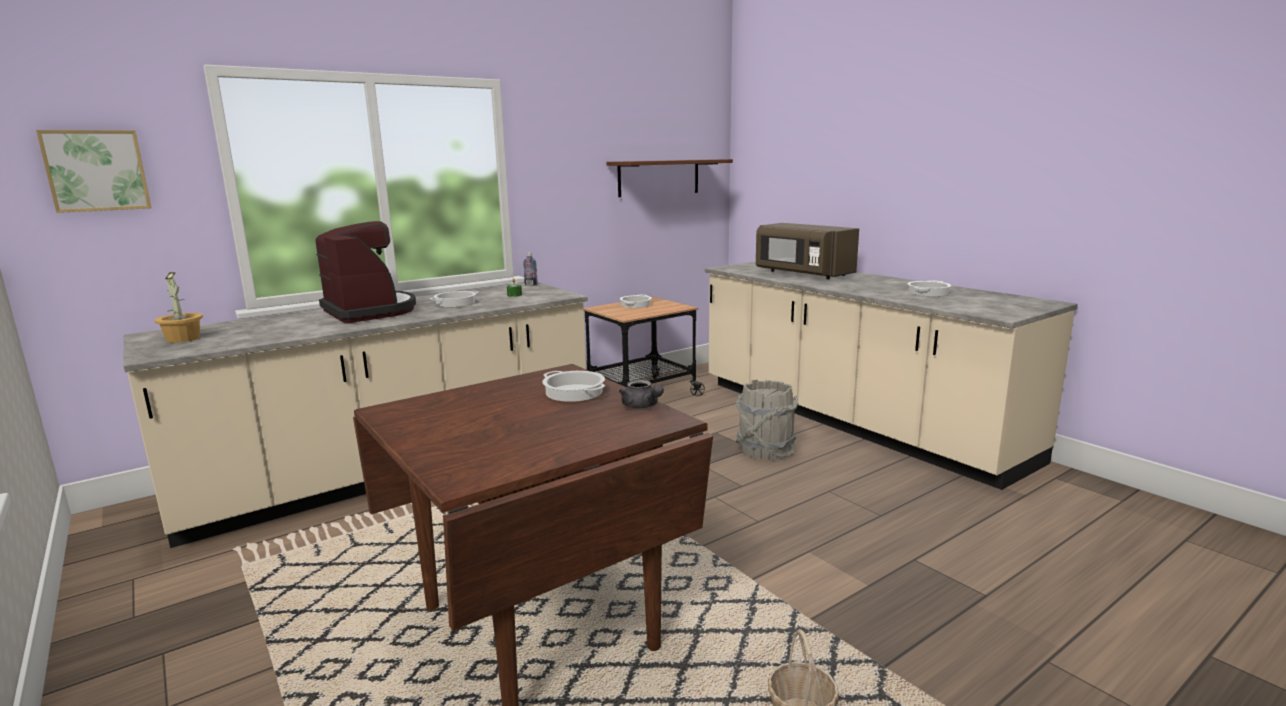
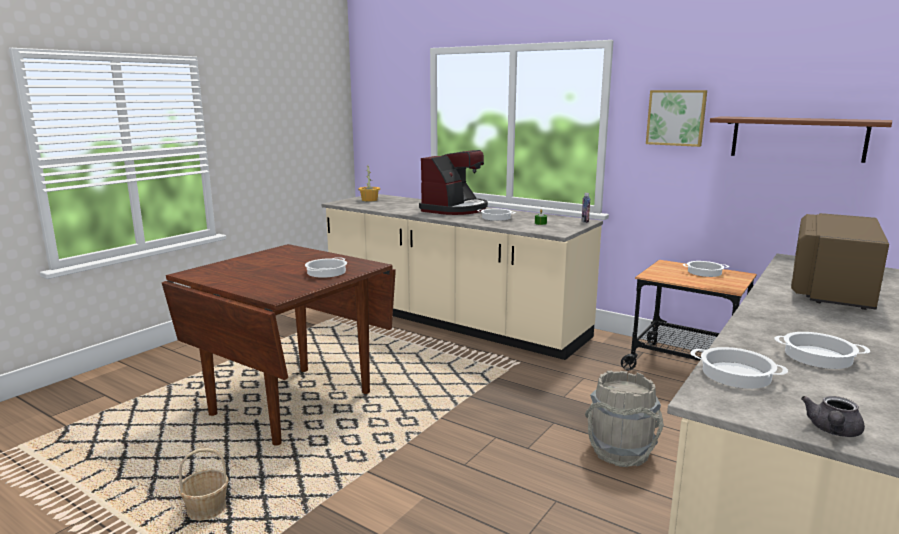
camera: 70 degrees right, 0 degrees up
picture [36,130,151,213] -> picture moved to [646,90,707,147]
grey teapot [619,380,664,408] -> grey teapot moved to [801,396,865,437]
none -> cooking pot [690,347,788,389]

